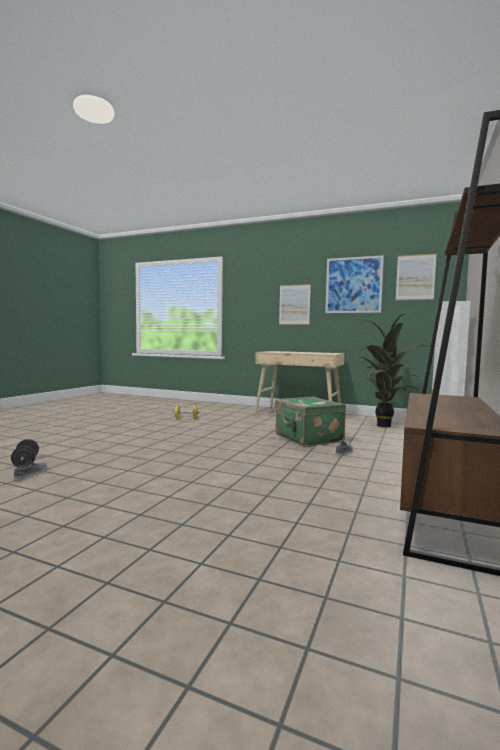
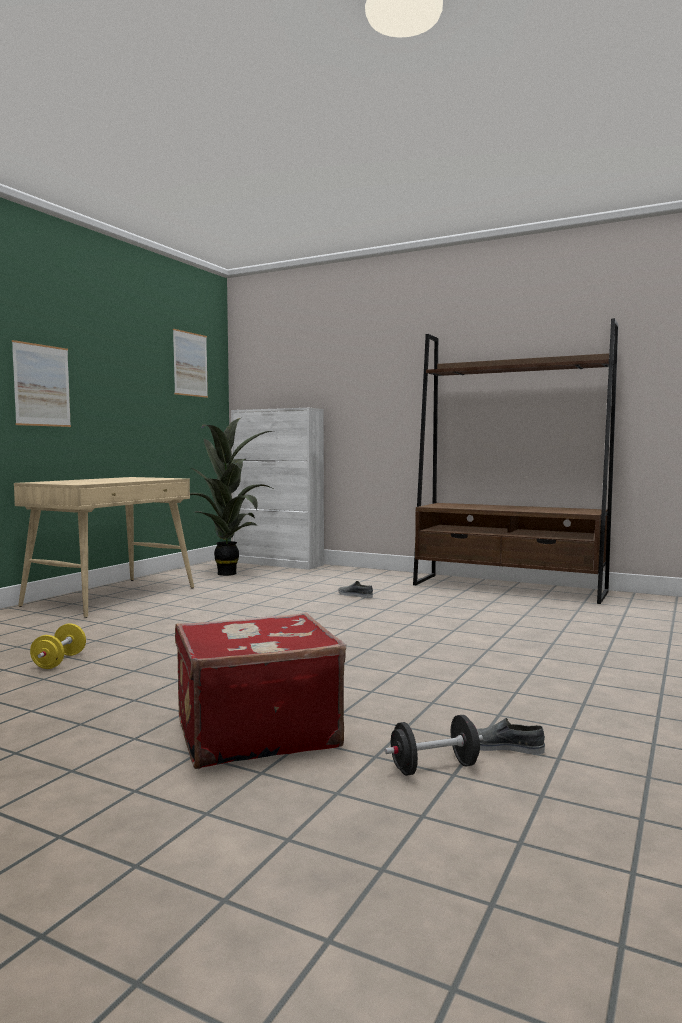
camera: 85 degrees left, 0 degrees up
green suitcase [275,397,346,447] -> none
picture [325,255,384,313] -> none
none -> red suitcase [175,612,346,769]

